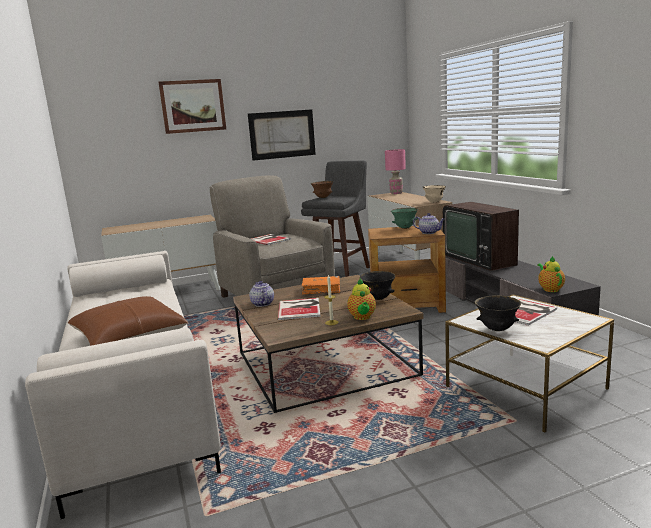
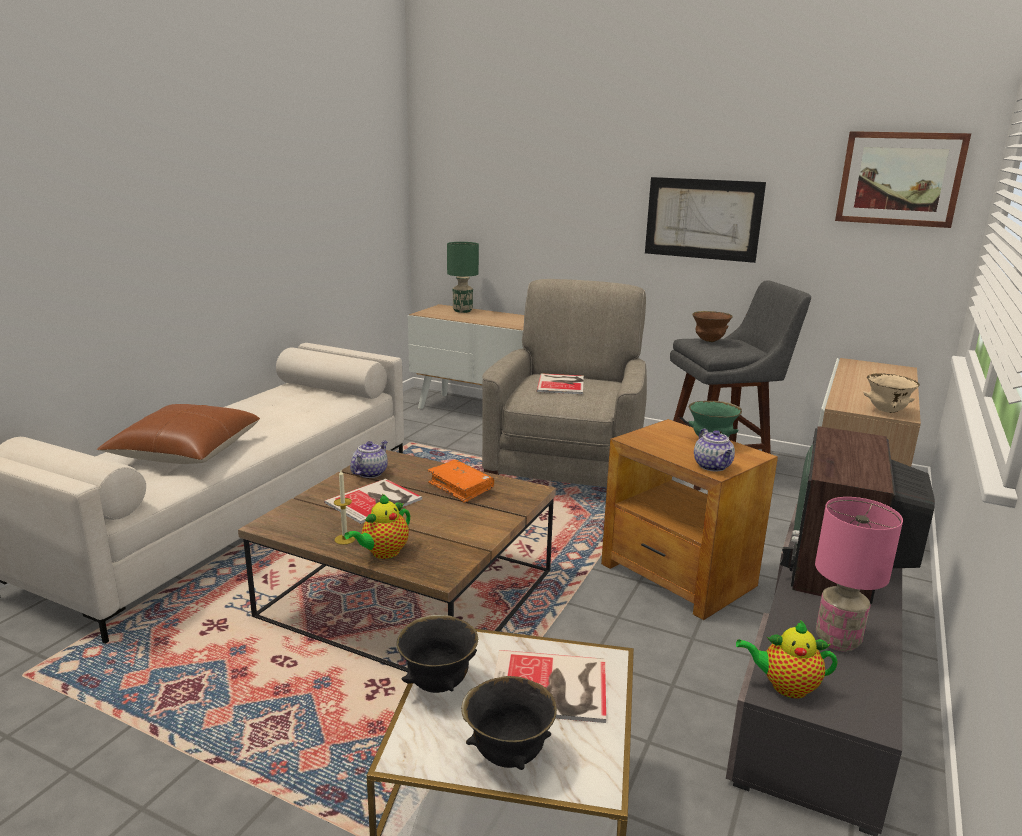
camera: 45 degrees right, 5 degrees up
picture [159,79,226,134] -> picture moved to [835,131,971,228]
black bowl [360,271,396,300] -> black bowl moved to [461,676,557,770]
pink table lamp [385,149,406,194] -> pink table lamp moved to [815,497,903,652]
teapot [537,256,565,292] -> teapot turned 120 degrees counterclockwise [736,620,838,698]
none -> green table lamp [447,242,479,313]

